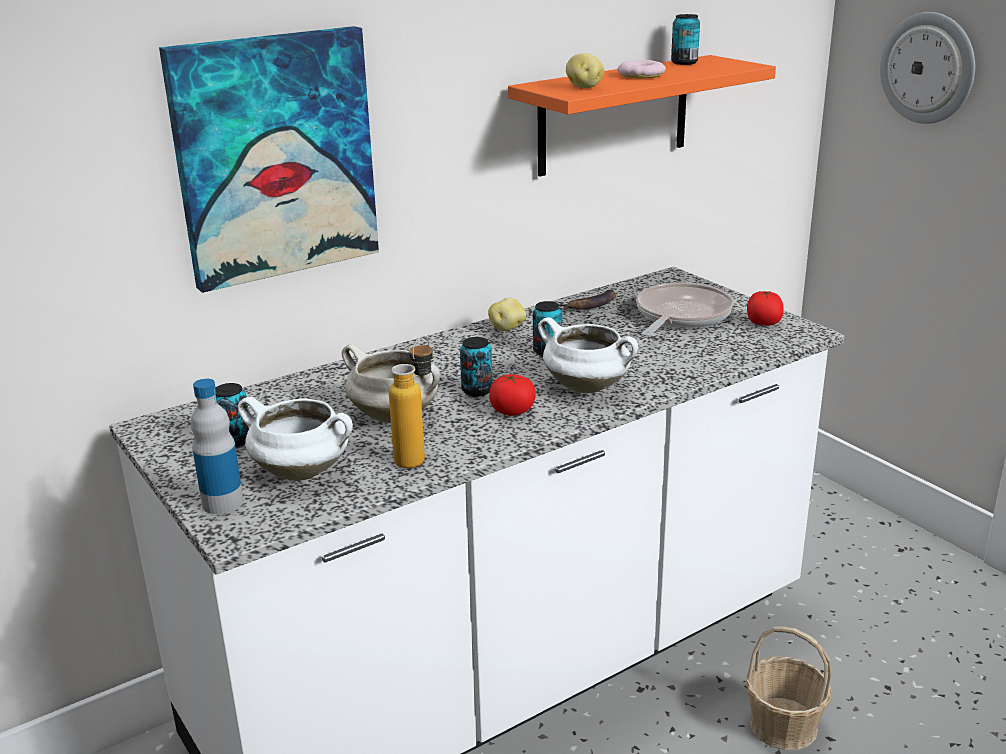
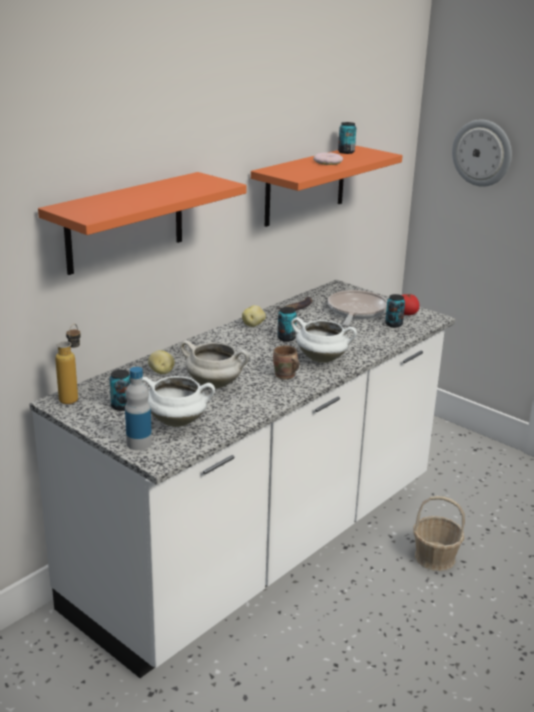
camera: 15 degrees left, 0 degrees up
picture [159,26,379,293] -> orange shelf [38,172,247,275]
bottle [389,336,433,468] -> bottle moved to [55,324,81,404]
can [460,337,493,397] -> can moved to [385,294,405,328]
tomato [489,374,536,416] -> brown mug [273,346,299,379]
potato [566,53,604,88] -> potato moved to [148,350,175,374]

